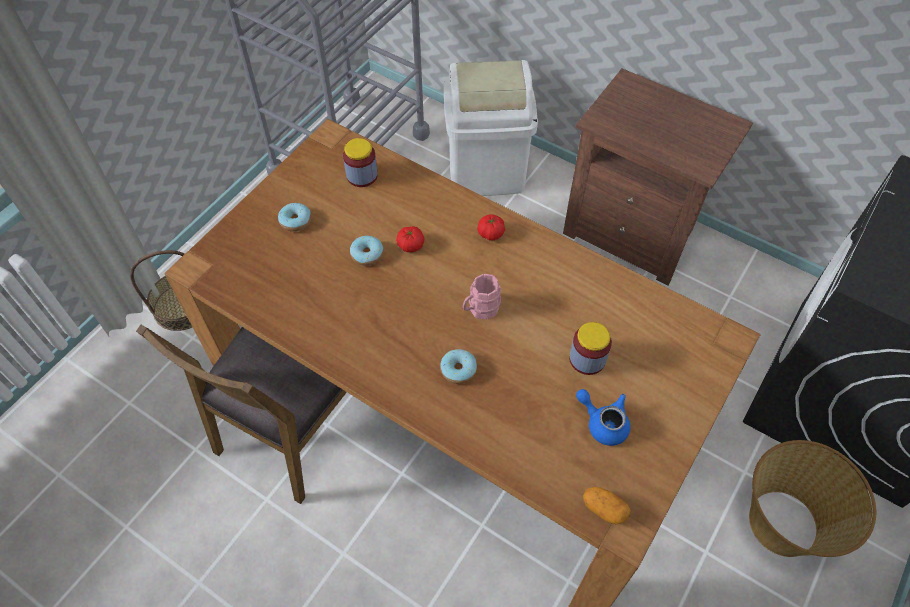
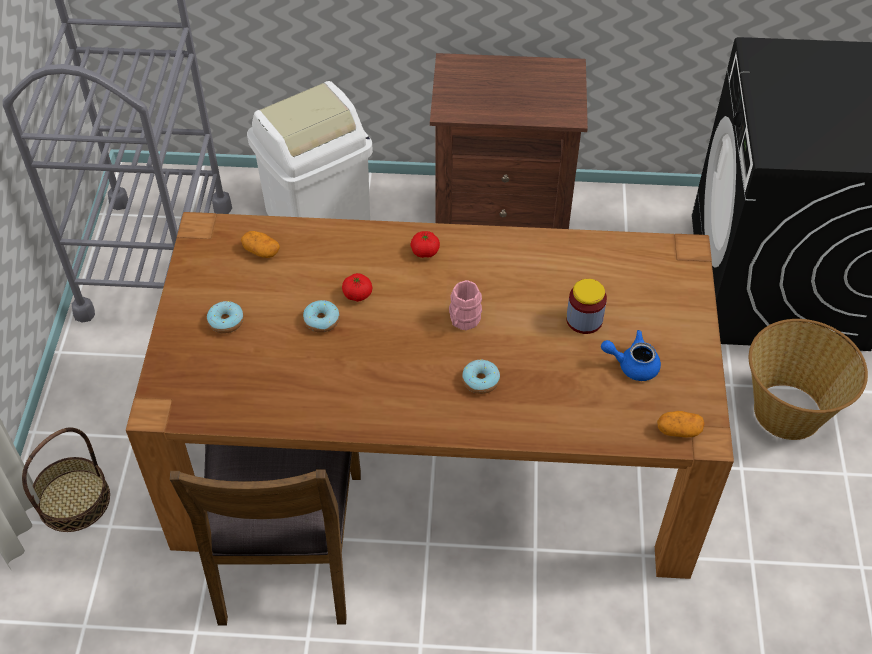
camera: 30 degrees left, 5 degrees down
jar [343,138,378,187] -> potato [241,231,280,258]

